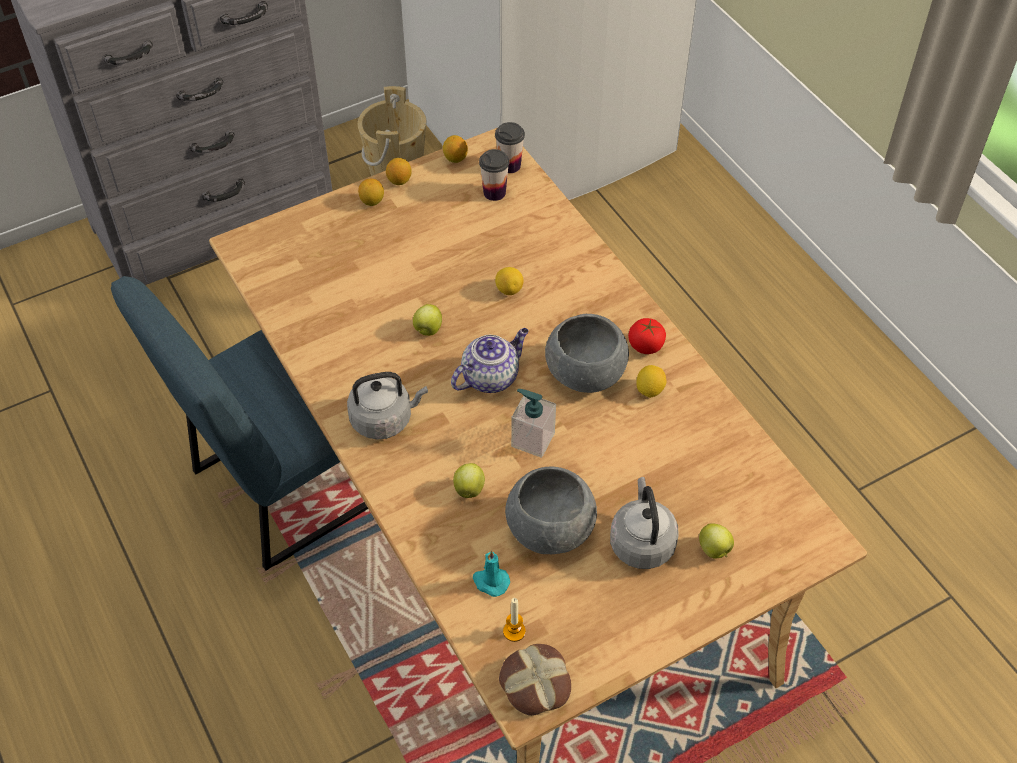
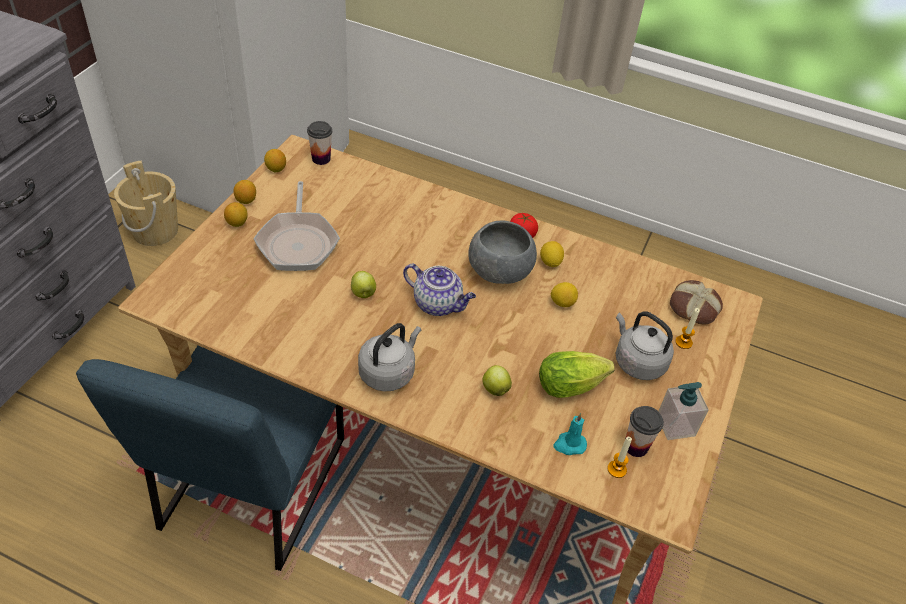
camera: 40 degrees left, 5 degrees down
teapot [451,328,529,393] -> teapot turned 105 degrees clockwise [403,264,476,316]
cup [479,149,509,201] -> cup moved to [626,406,664,457]
lemon [495,267,524,295] -> lemon moved to [551,282,578,307]
bread [499,644,571,716] -> bread moved to [670,280,723,324]
grey bowl [505,466,597,554] -> lettuce [539,351,615,398]
soap dispenser [511,389,556,458] -> soap dispenser moved to [658,382,709,440]
apple [699,523,734,559] -> candle [675,308,700,349]
none -> frying pan [254,181,340,271]

